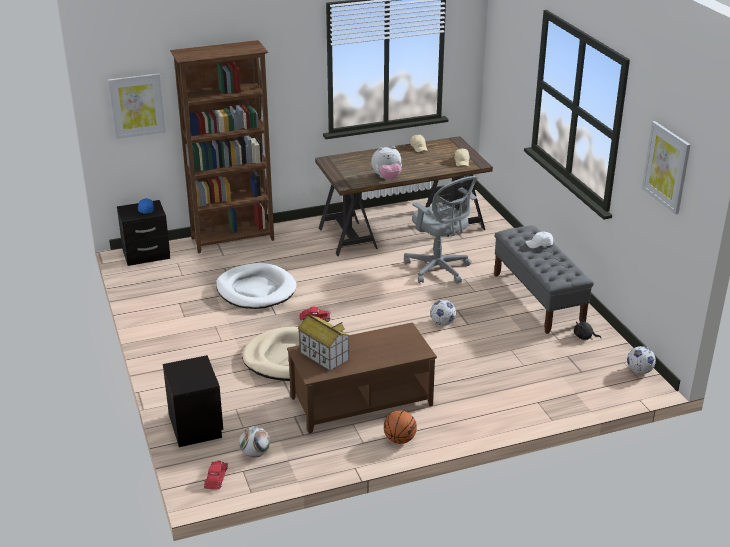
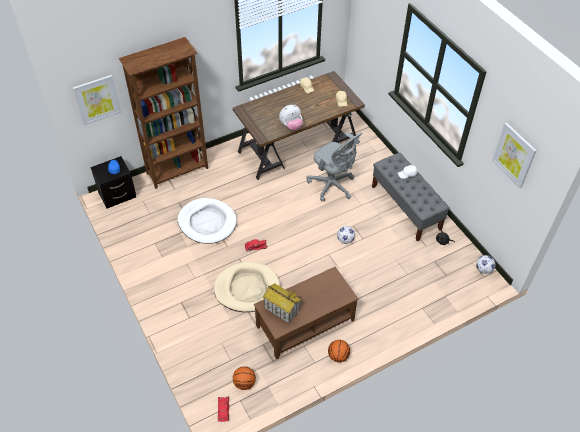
camera: 10 degrees left, 20 degrees up
black nightstand [163,355,223,447] -> none
football [239,426,270,458] -> basketball [233,366,256,390]

